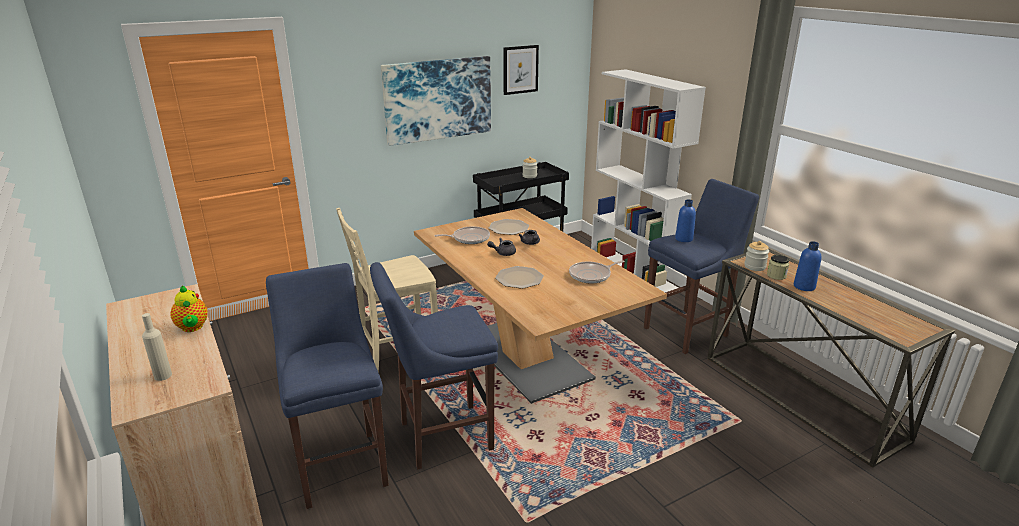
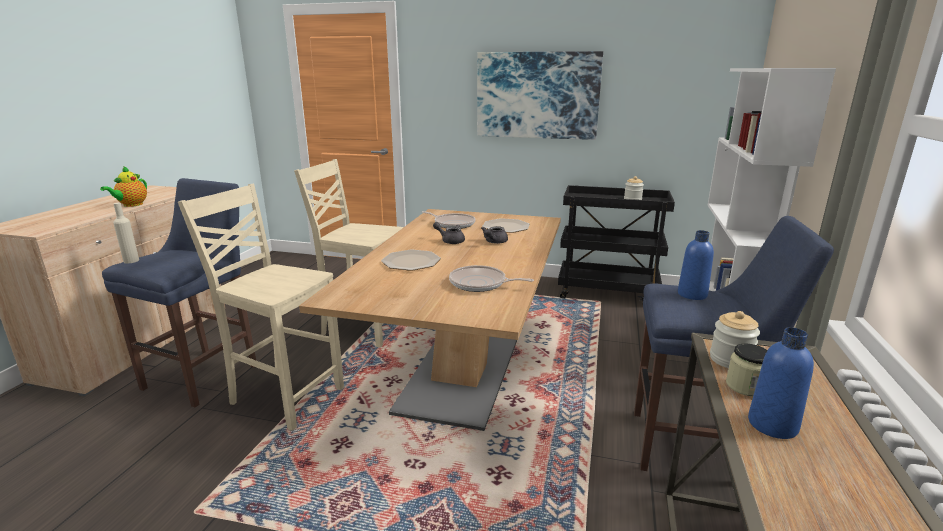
camera: 45 degrees right, 5 degrees down
beige bottle [142,313,172,381] -> beige bottle moved to [113,203,139,264]
blue stool [370,262,498,470] -> beige chair [178,184,344,431]
picture [503,45,539,95] -> none

